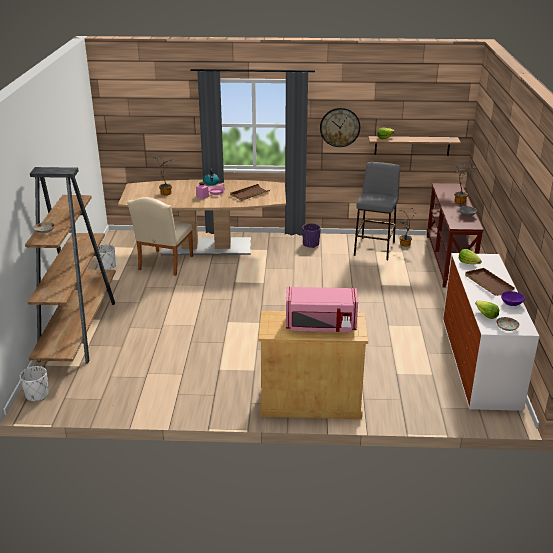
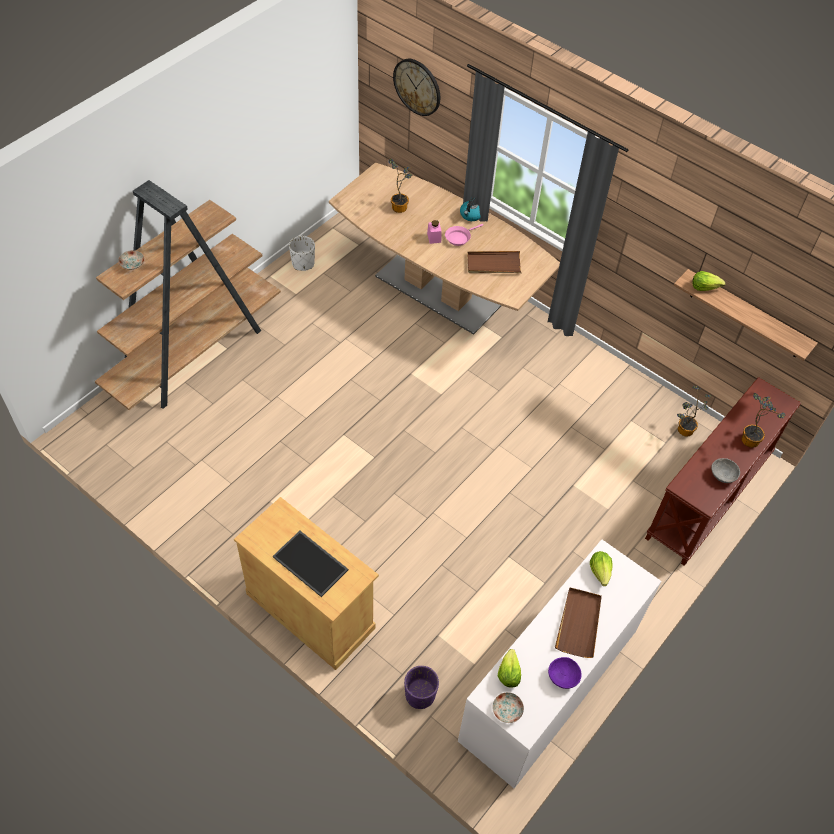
camera: 35 degrees right, 25 degrees up
white planter [20,366,49,401] -> none
beige chair [127,197,193,276] -> none
pink microwave [286,287,358,332] -> tray [273,531,348,597]
purple planter [302,223,321,248] -> purple planter moved to [404,666,439,709]
wall clock [320,108,360,147] -> wall clock moved to [393,59,440,116]
grey stool [354,162,400,260] -> none

